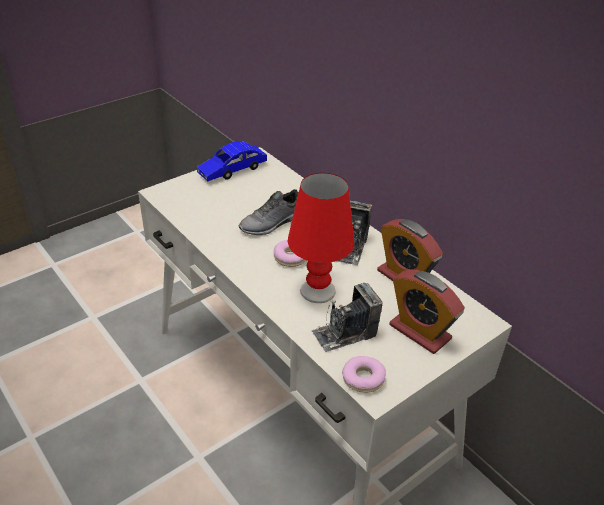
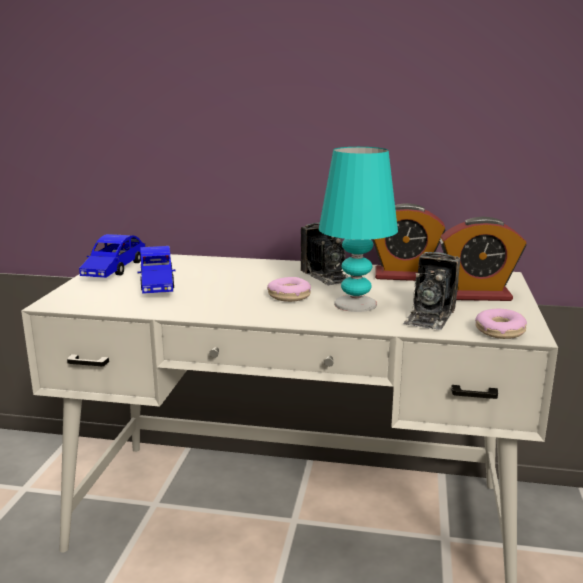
camera: 40 degrees left, 20 degrees down
grey shoe [239,189,299,235] -> none
red table lamp [288,173,354,303] -> turquoise table lamp [319,147,398,312]
none -> blue toy car [138,246,176,294]

